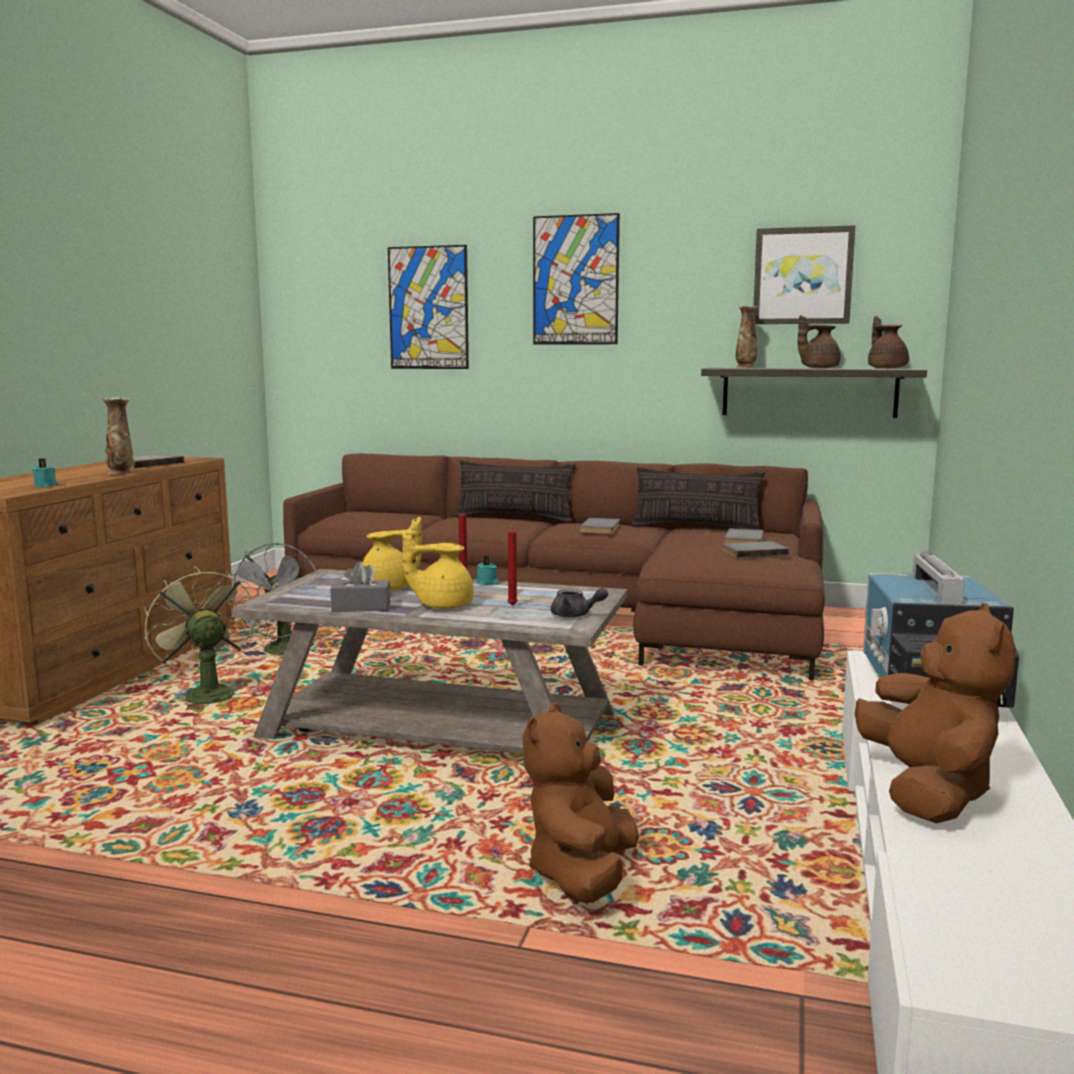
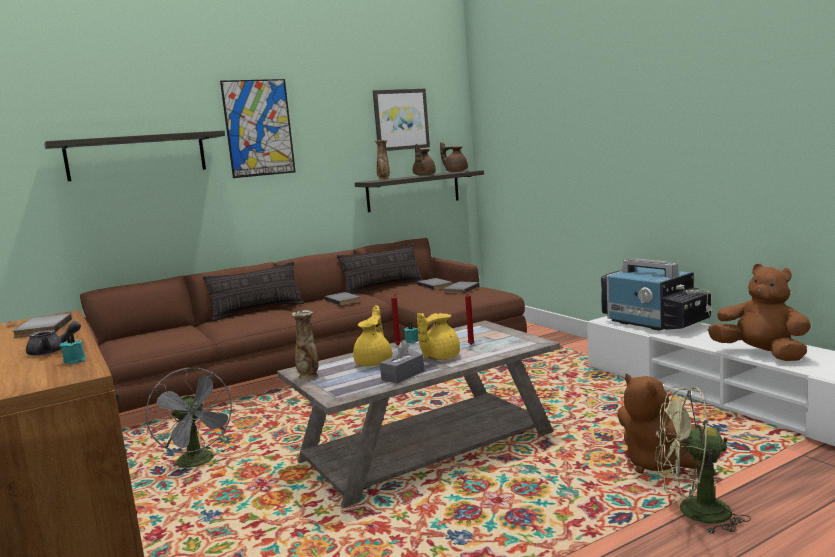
camera: 45 degrees left, 0 degrees up
vase [102,397,133,475] -> vase moved to [292,310,319,380]
green fan [144,566,254,709] -> green fan moved to [655,386,751,534]
picture [388,245,469,369] -> shelf [44,130,225,181]
grey teapot [551,588,608,618] -> grey teapot moved to [26,321,81,356]

